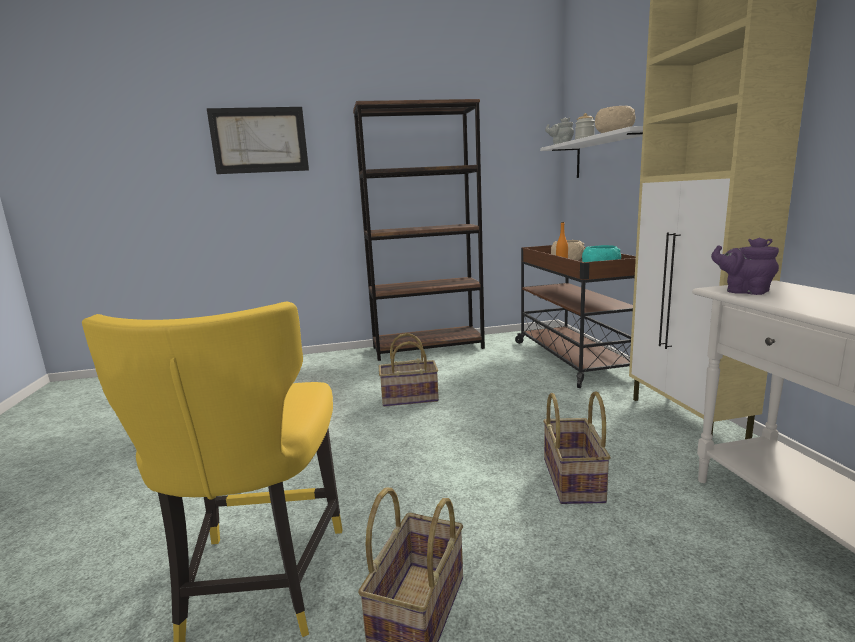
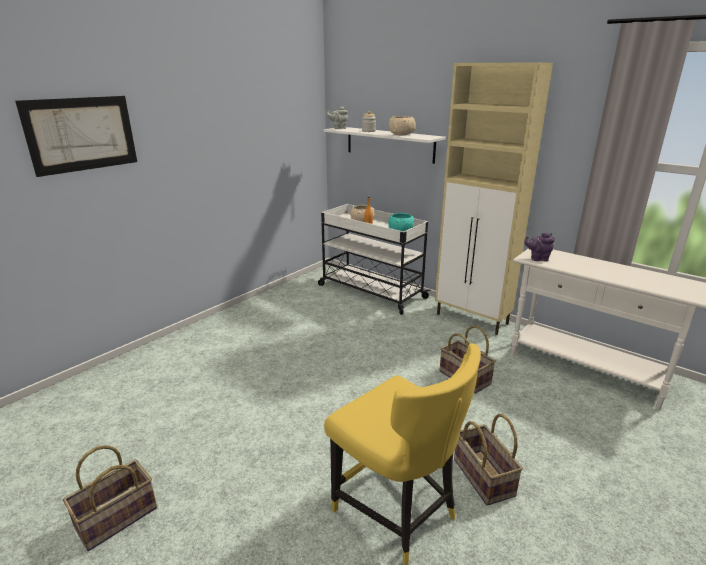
camera: 40 degrees left, 10 degrees up
brown bookcase [353,99,485,361] -> none
basket [379,333,439,407] -> basket moved to [63,445,157,551]
brown cart [515,245,636,388] -> white cart [318,204,430,315]

